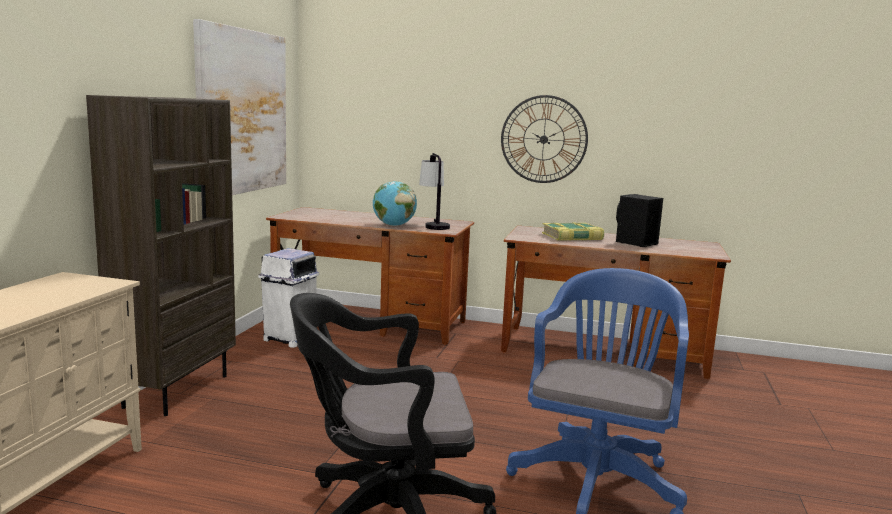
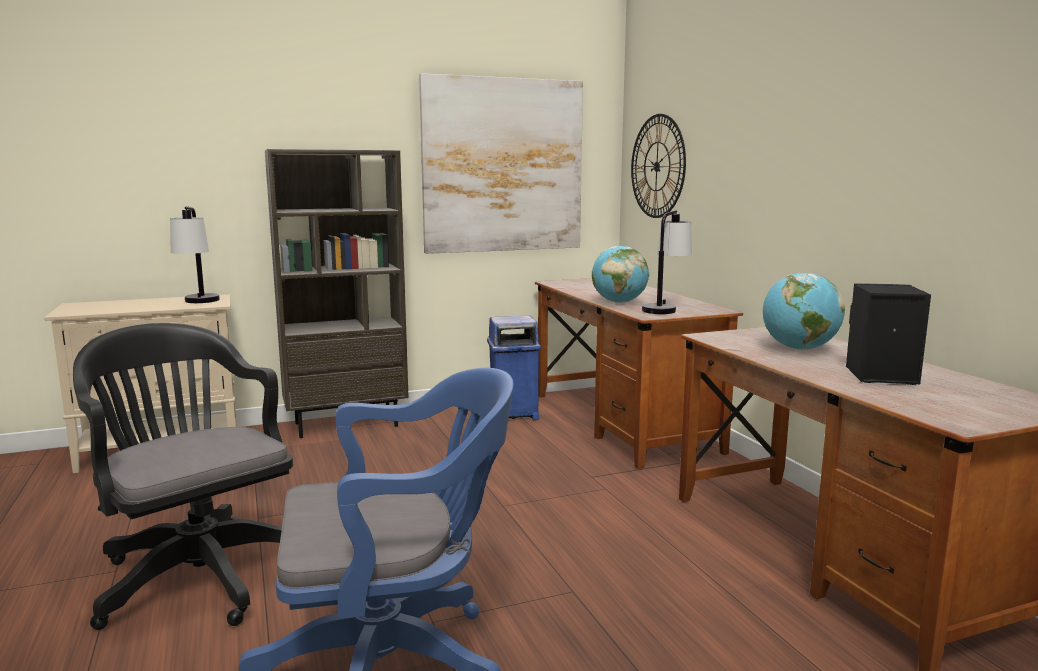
camera: 55 degrees right, 0 degrees up
white trash can [258,248,319,348] -> blue trash can [487,315,541,420]
wall clock [501,95,588,183] -> wall clock moved to [631,114,686,218]
book [542,223,604,241] -> globe [763,273,845,350]
none -> table lamp [170,206,219,303]

